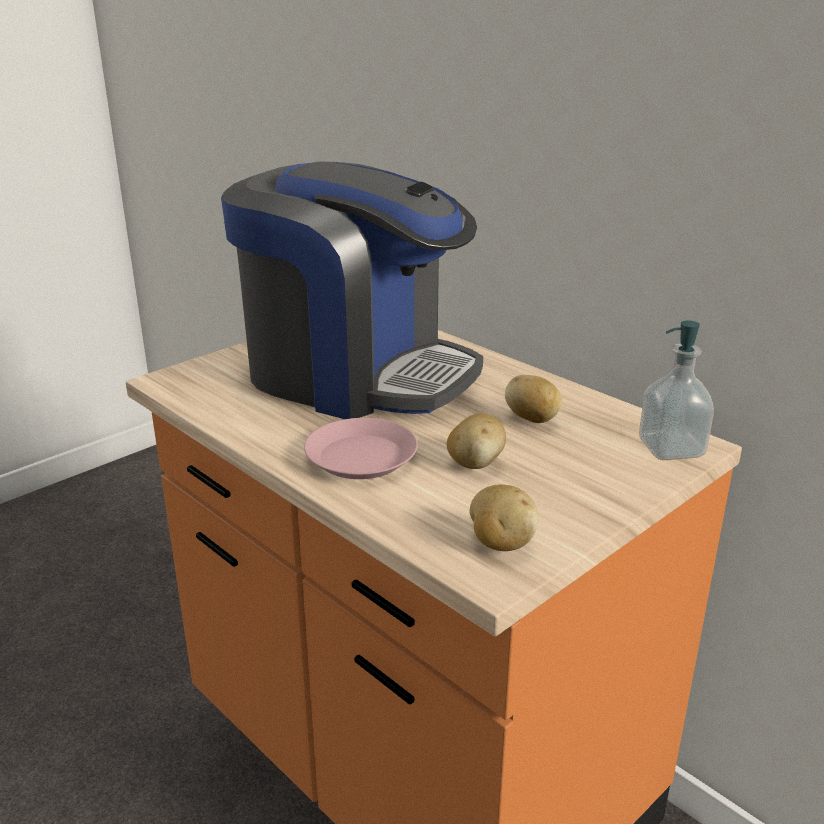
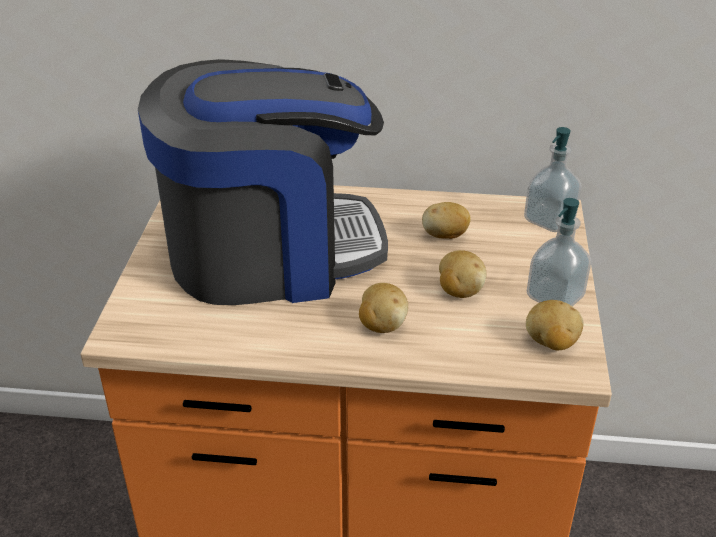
camera: 40 degrees left, 10 degrees up
pink plate [304,418,418,479] -> potato [359,283,408,333]
none -> soap dispenser [527,198,591,306]

